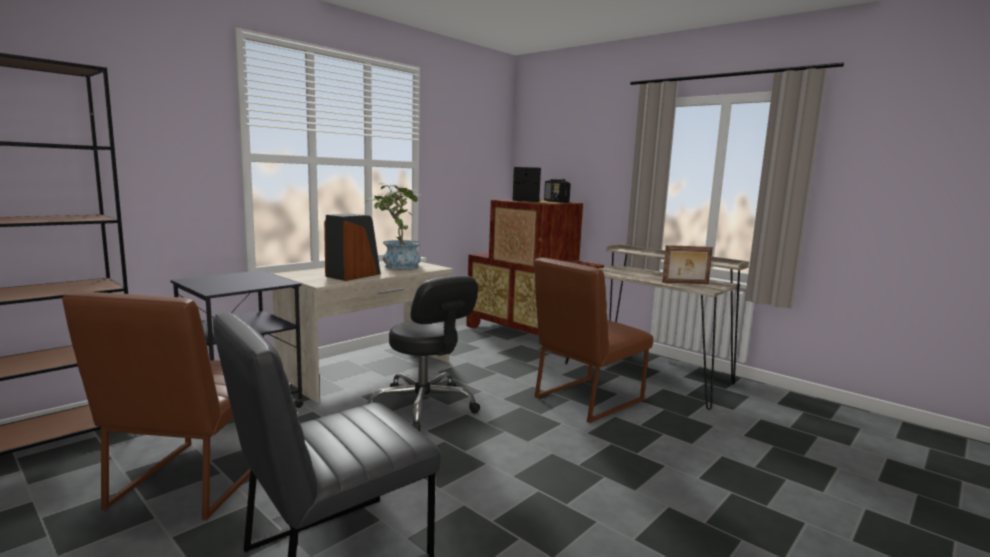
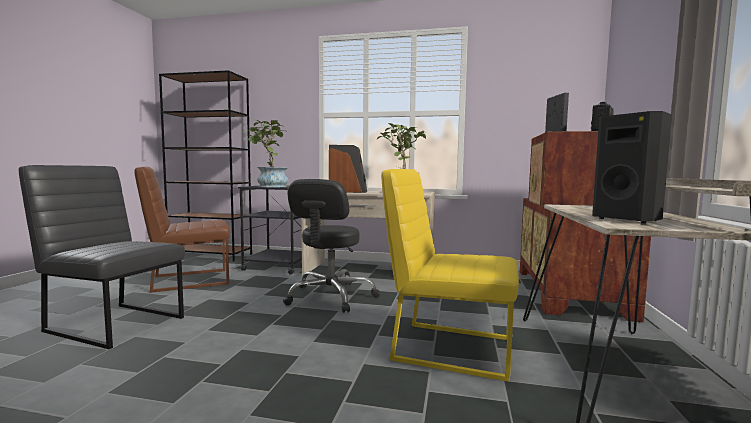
camera: 60 degrees right, 5 degrees down
brown chair [534,258,653,423] -> yellow chair [381,169,519,382]
picture frame [662,245,713,284] -> black speaker [592,111,672,224]
none -> potted plant [243,120,288,187]

